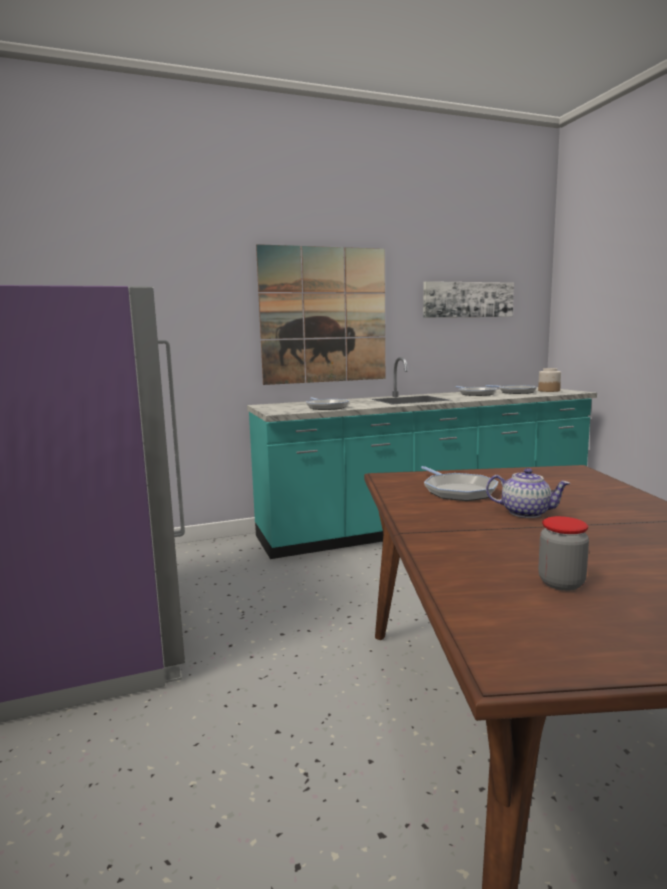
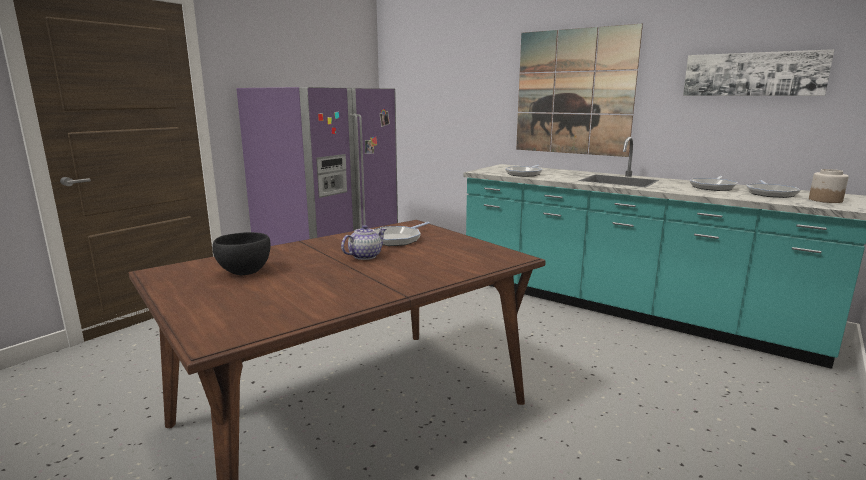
camera: 55 degrees right, 5 degrees up
teapot [486,468,570,518] -> teapot turned 120 degrees counterclockwise [341,225,386,260]
jar [538,516,589,591] -> black bowl [212,232,271,275]

